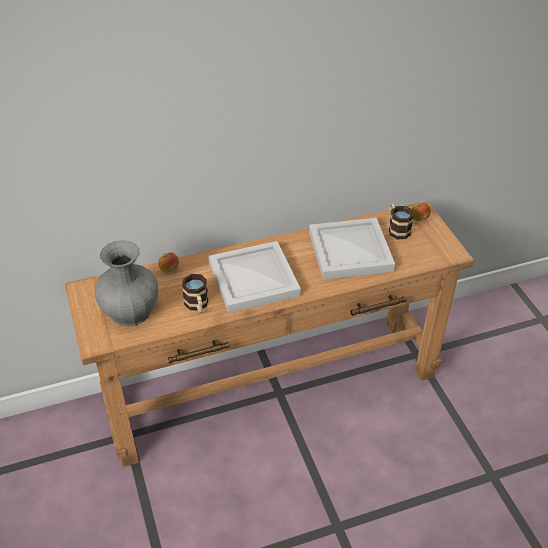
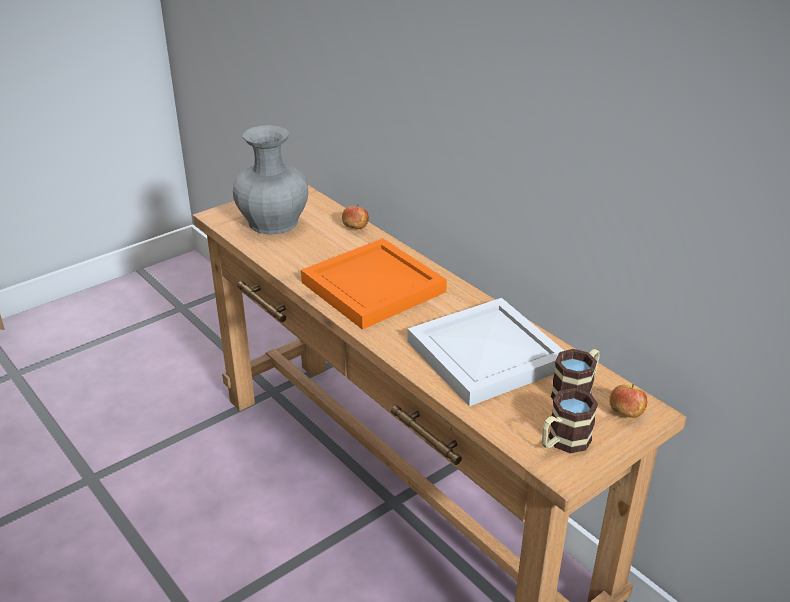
camera: 70 degrees right, 10 degrees down
mug [182,274,209,313] -> mug moved to [542,388,598,453]
white tray [209,241,301,313] -> orange tray [301,238,447,330]

